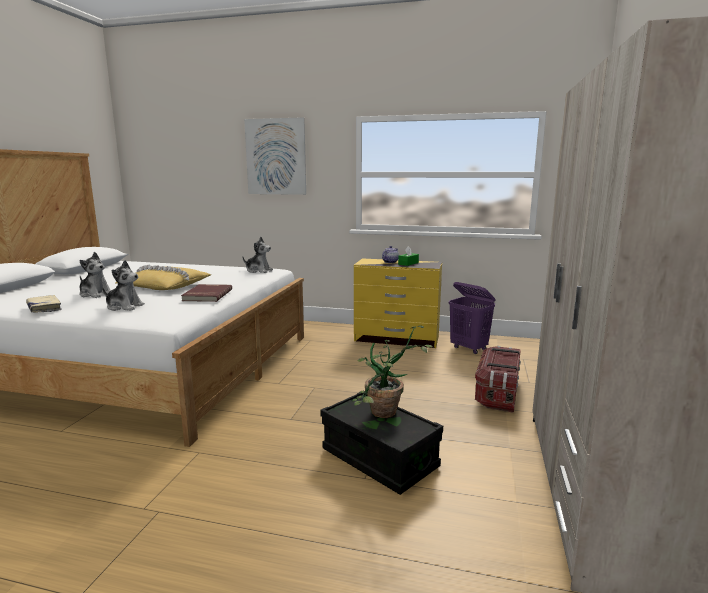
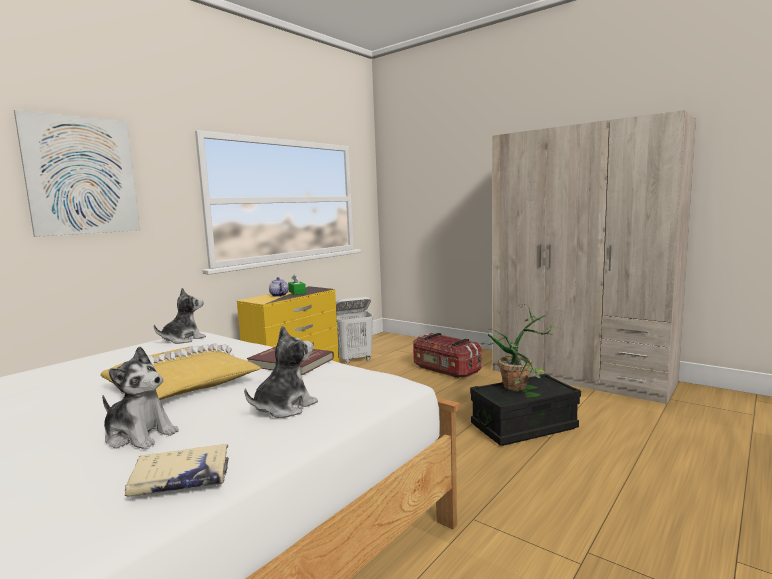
camera: 65 degrees left, 5 degrees down
plush toy [79,252,111,298] -> plush toy turned 60 degrees clockwise [102,346,179,449]
purple laundry basket [449,282,495,354] -> white laundry basket [336,297,374,363]

